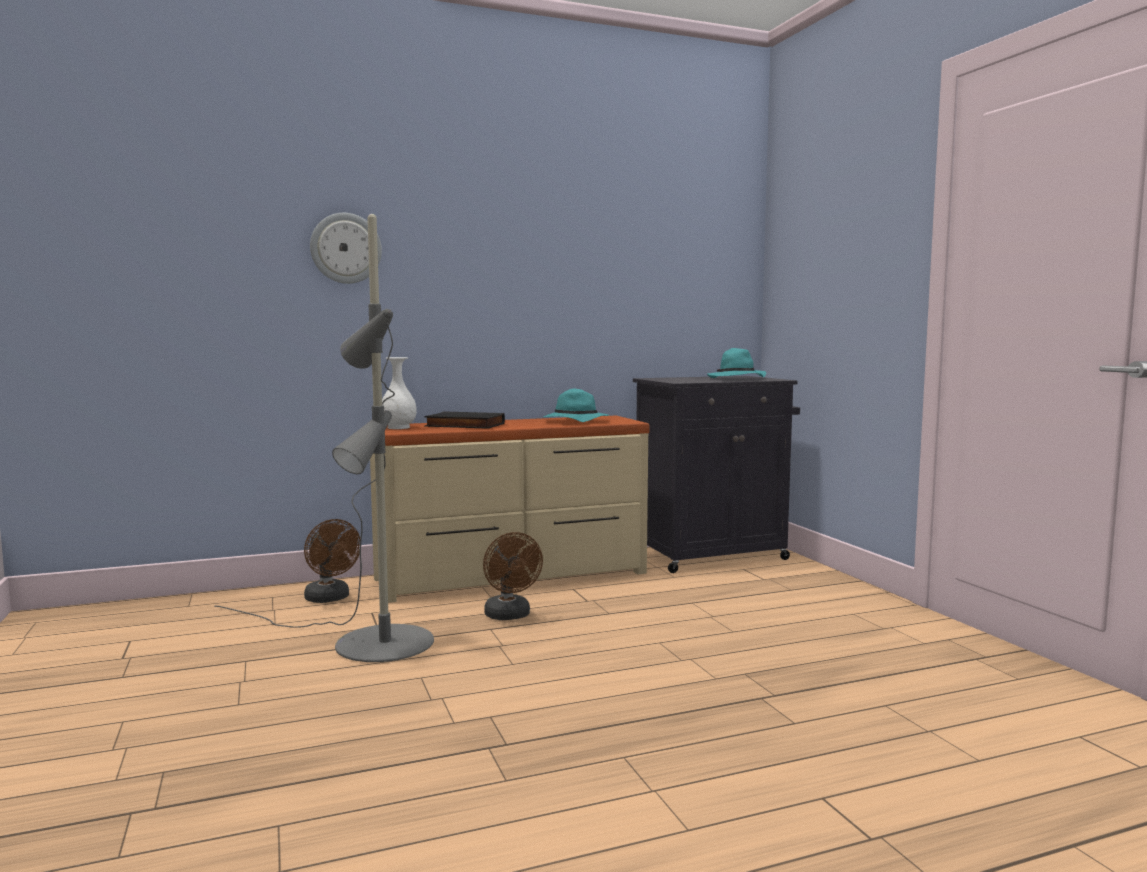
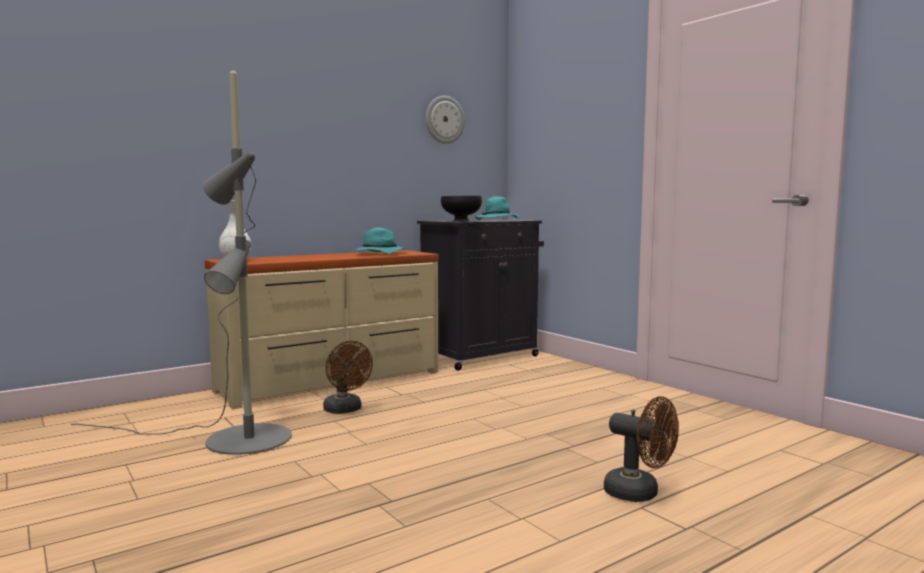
camera: 15 degrees left, 0 degrees up
brown fan [304,519,360,603] -> brown fan moved to [604,396,679,502]
wall clock [310,213,382,284] -> wall clock moved to [426,96,465,144]
black book [424,411,505,429] -> none
none -> black bowl [441,196,482,221]

